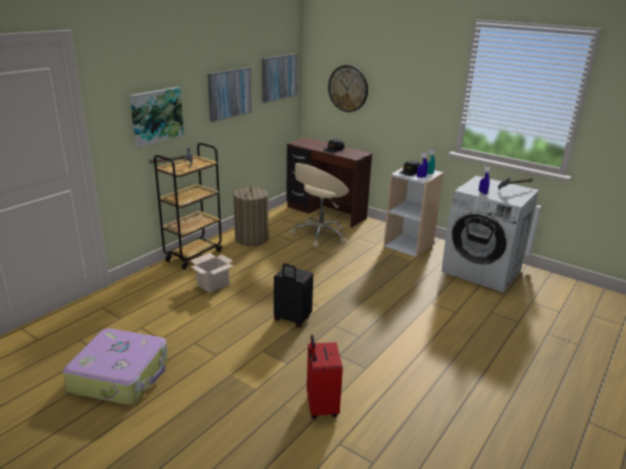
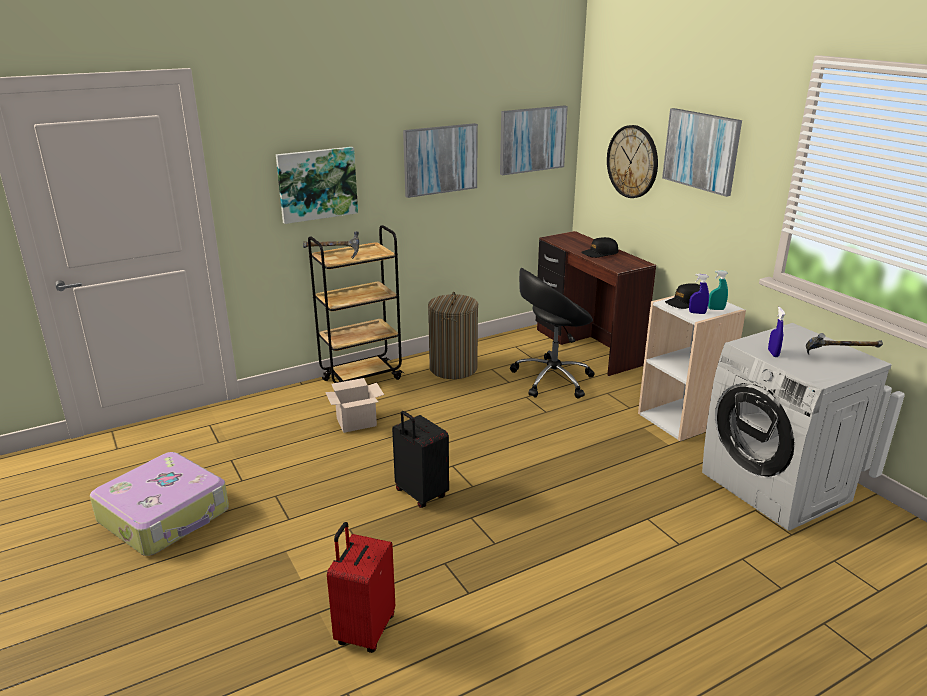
camera: 25 degrees right, 0 degrees up
beige office chair [289,163,349,248] -> black office chair [510,268,595,399]
none -> picture [662,108,742,197]

